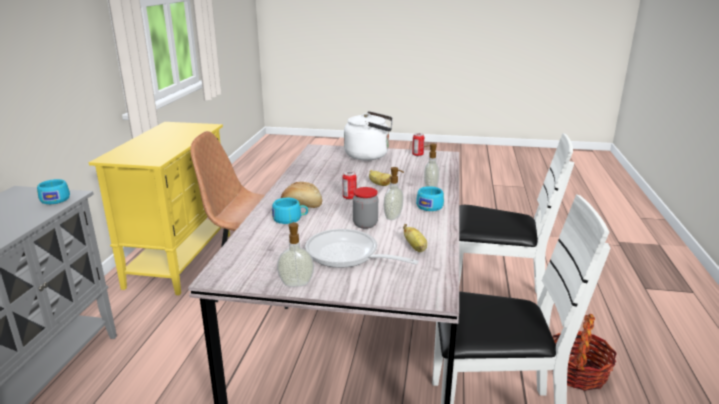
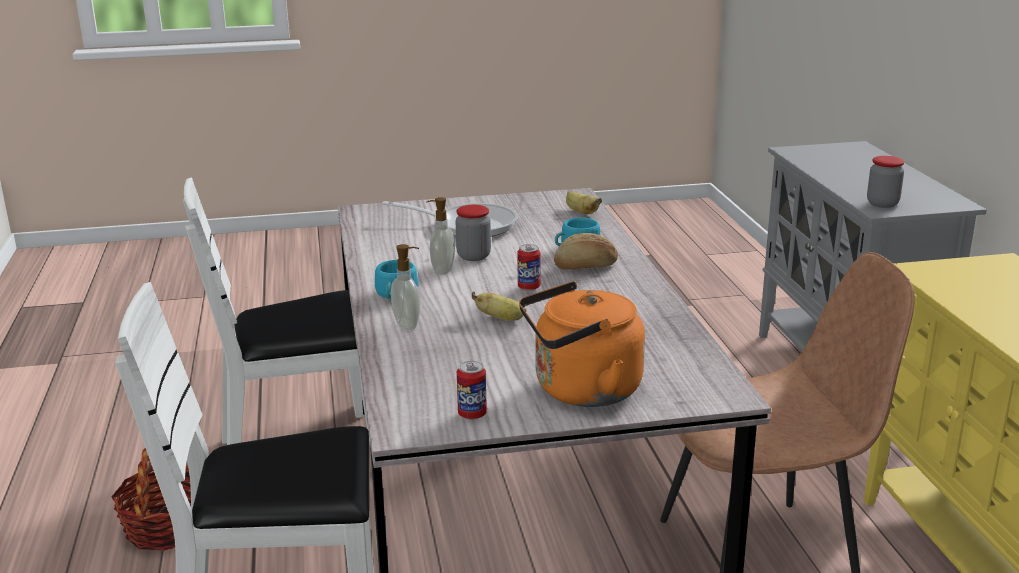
camera: 160 degrees right, 0 degrees up
turquoise cup [37,179,70,204] -> jar [867,156,904,208]
soap dispenser [277,222,314,287] -> none
white kettle [344,111,393,160] -> orange kettle [519,281,645,407]
banana [403,224,427,252] -> banana moved to [566,191,602,214]

